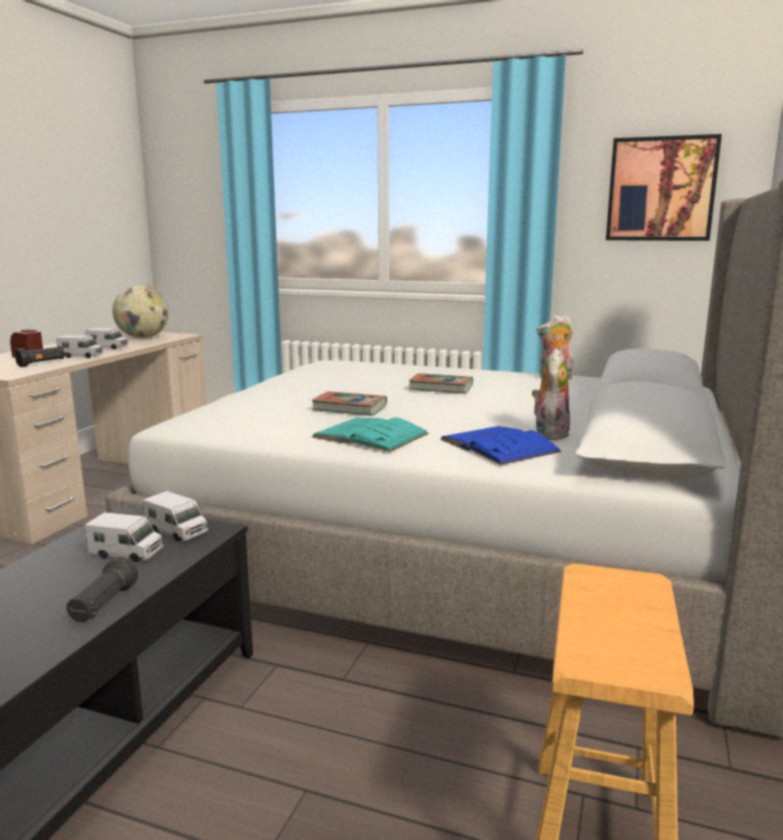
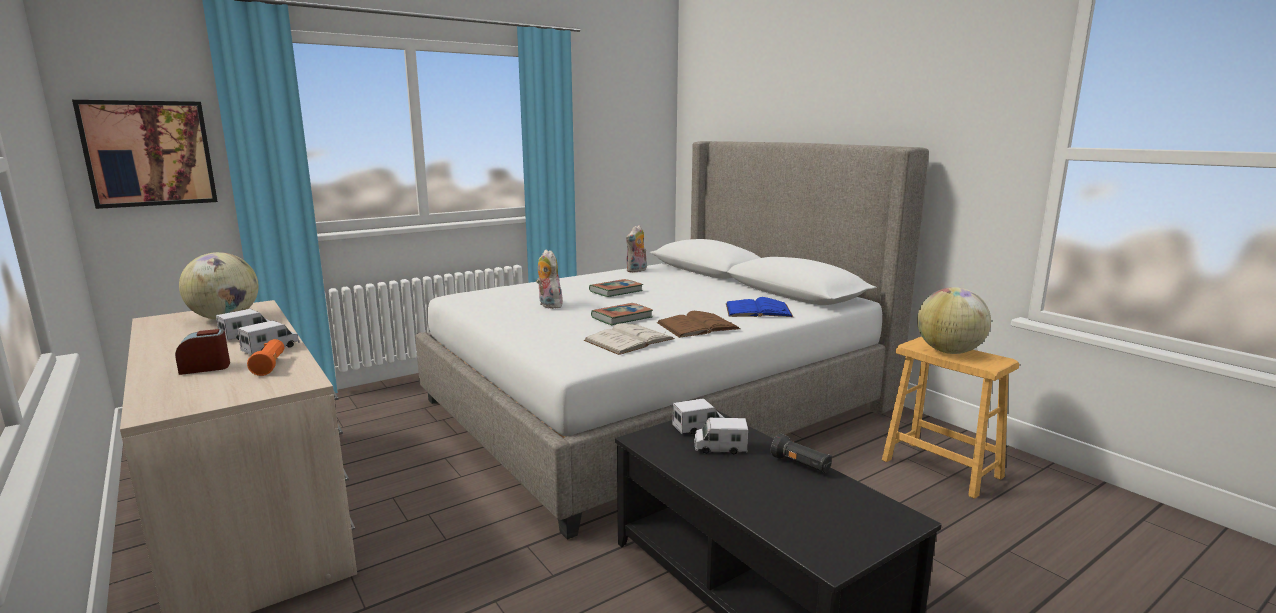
camera: 55 degrees left, 0 degrees up
black flashlight [15,346,65,367] -> orange flashlight [247,339,284,376]
toy truck [85,512,163,562] -> toy truck turned 135 degrees counterclockwise [694,418,748,454]
turquoise book [311,417,429,452] -> brown book [657,311,741,338]
plush toy [532,348,570,440] -> plush toy moved to [536,249,563,309]
picture [606,134,722,241] -> picture moved to [72,100,218,209]
none -> white book [584,323,675,355]
none -> globe [917,287,991,354]

